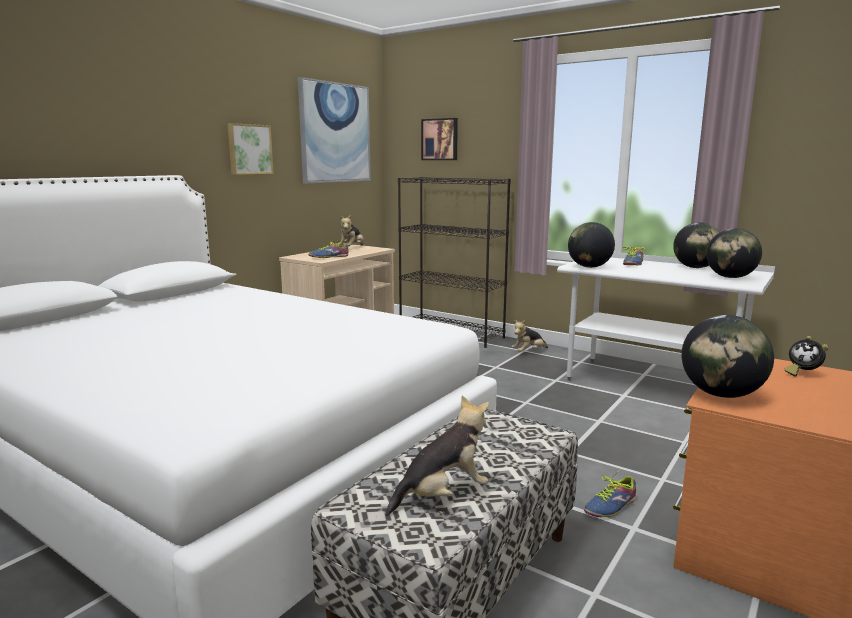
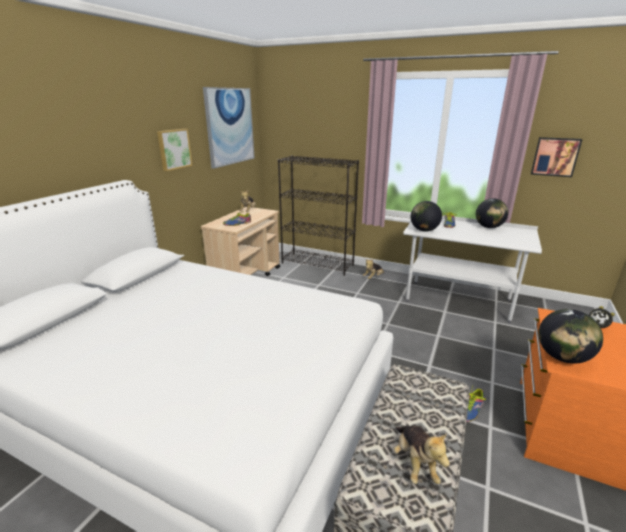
camera: 10 degrees left, 10 degrees up
plush toy [385,396,489,516] -> plush toy turned 120 degrees clockwise [394,426,450,484]
picture [421,118,458,160] -> picture moved to [531,137,583,177]
globe [706,228,762,278] -> none

